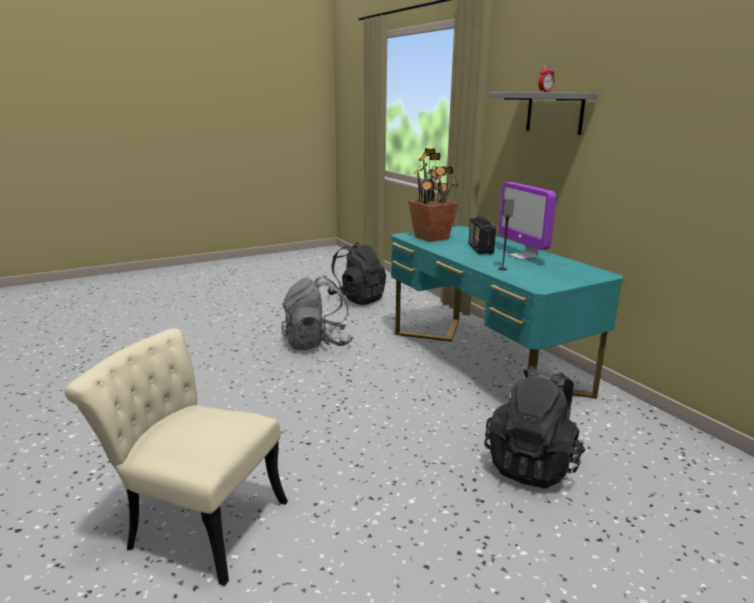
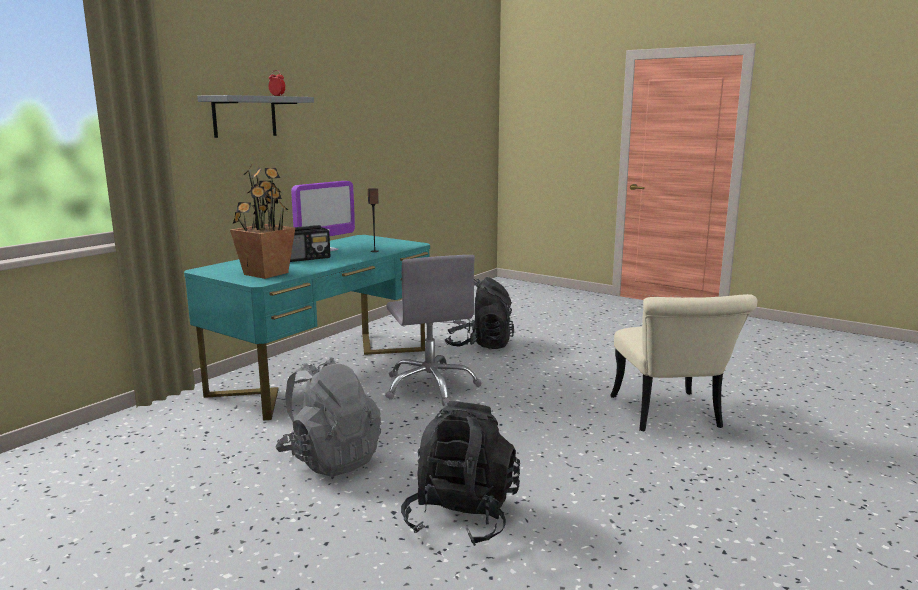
camera: 115 degrees left, 5 degrees down
black backpack [327,243,386,305] -> black backpack moved to [401,401,520,546]
none -> grey office chair [385,255,482,406]

